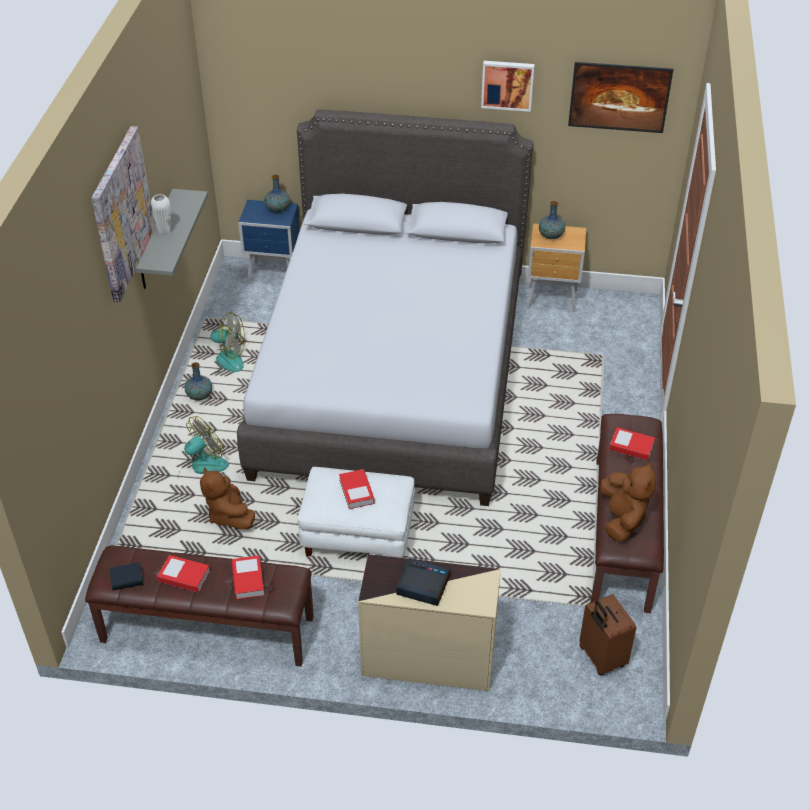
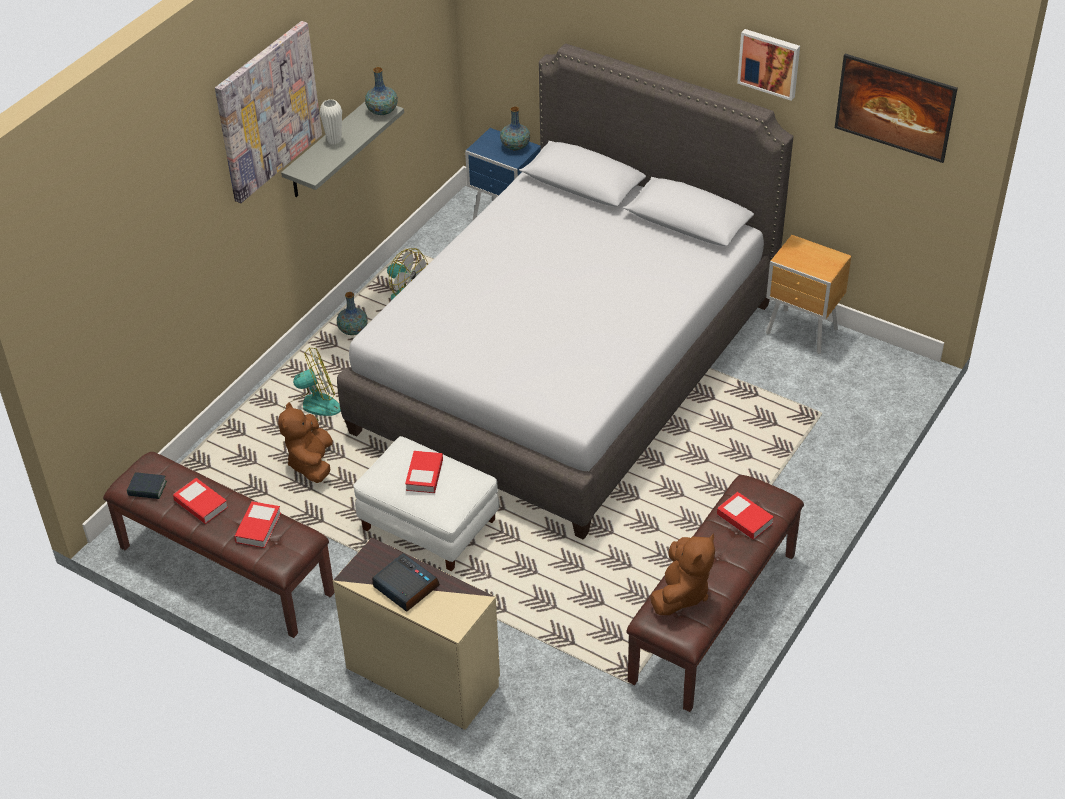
camera: 25 degrees right, 0 degrees up
vase [539,201,565,239] -> vase moved to [365,67,398,115]
brown suitcase [579,594,636,676] -> none

